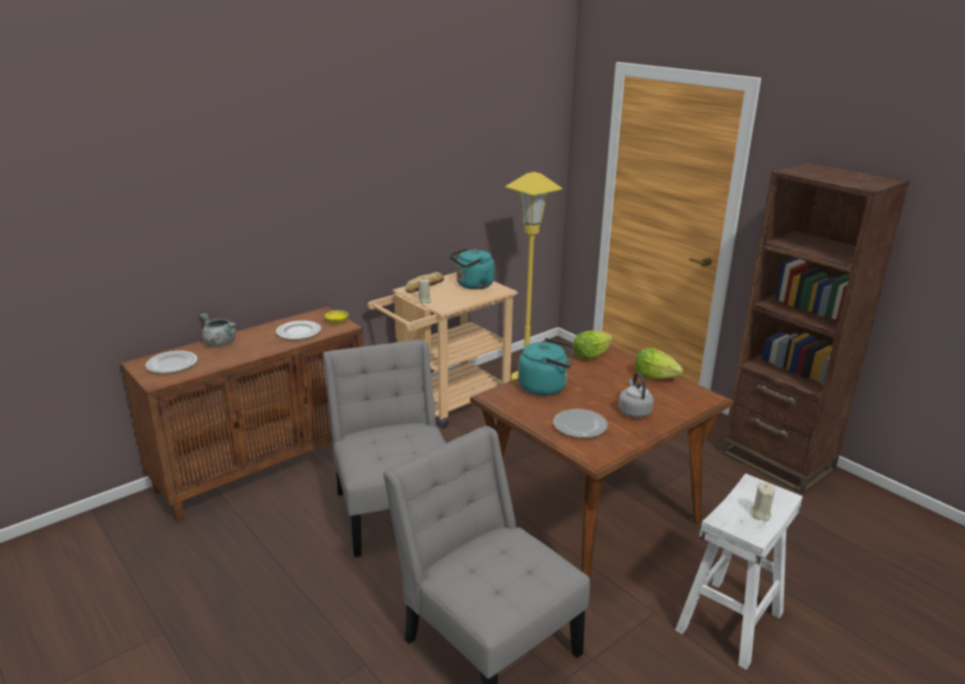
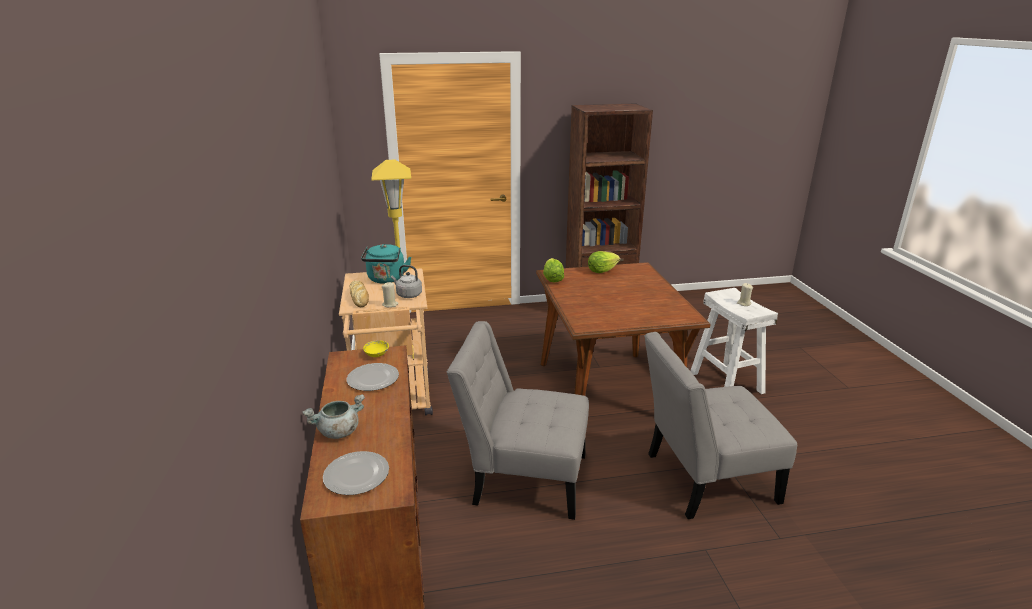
camera: 60 degrees left, 0 degrees up
turquoise kettle [518,338,573,396] -> none
plate [553,409,608,438] -> none
grey kettle [618,372,654,418] -> grey kettle moved to [391,265,422,298]

